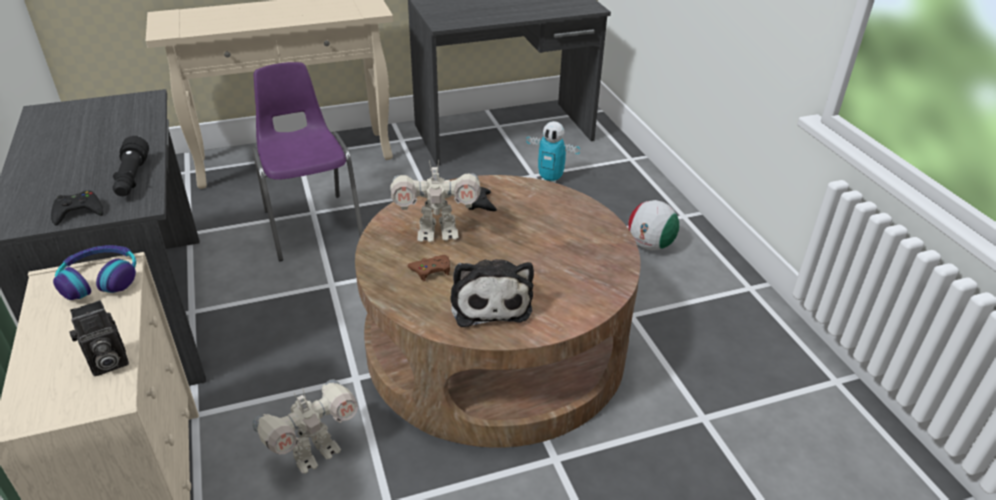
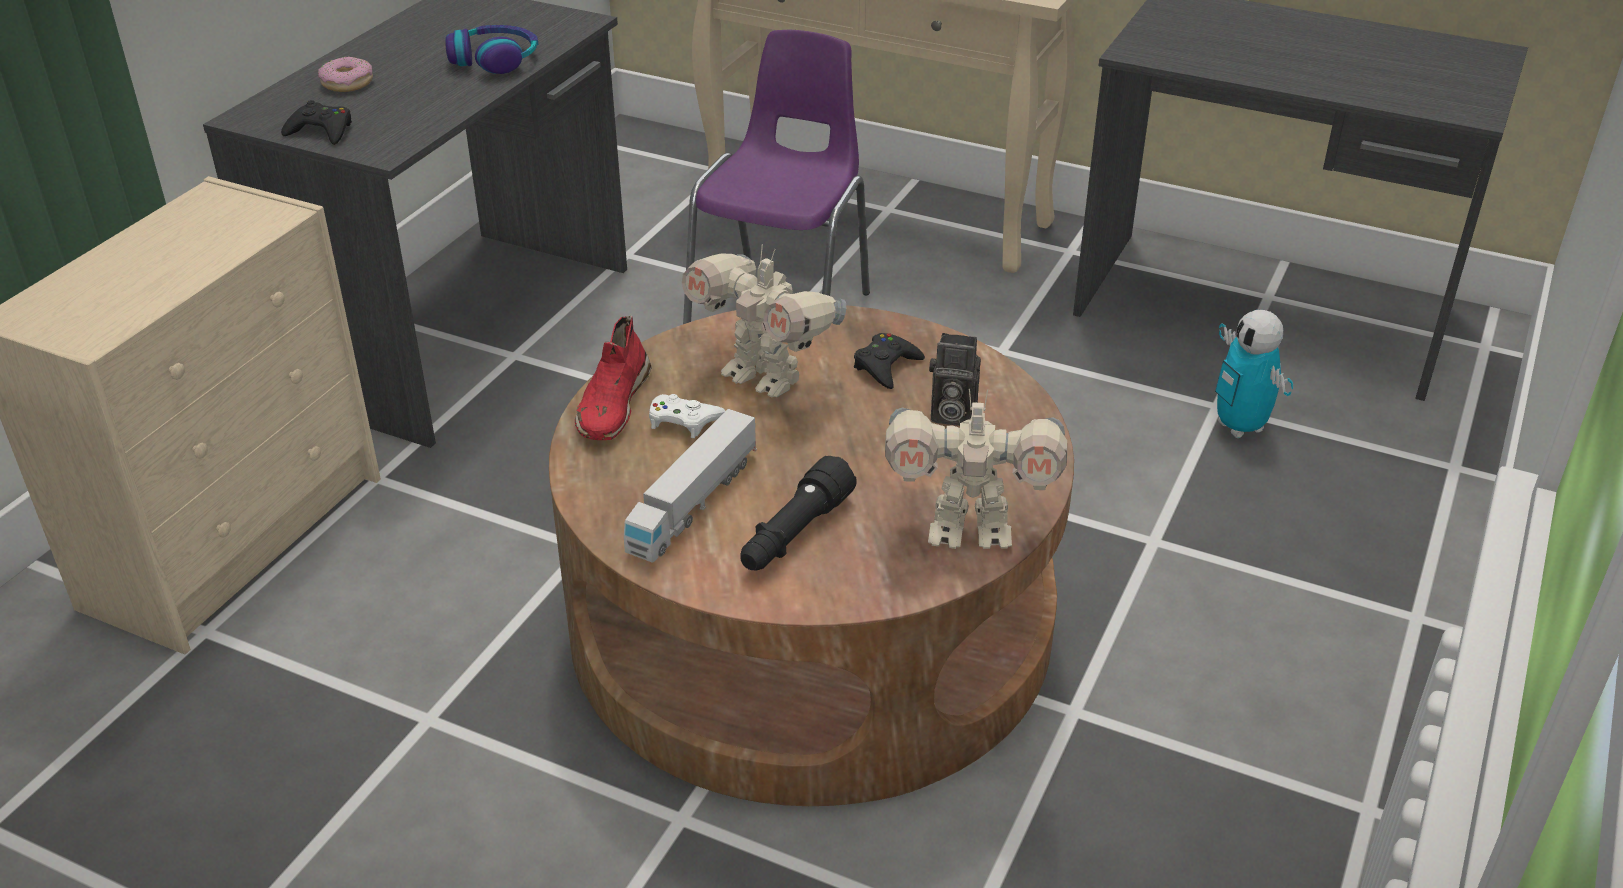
camera: 45 degrees right, 0 degrees up
headphones [53,245,137,300] -> headphones moved to [445,25,538,74]
camera [69,300,129,376] -> camera moved to [929,333,981,426]
black flashlight [113,136,149,196] -> black flashlight moved to [741,456,857,570]
toy robot [252,380,358,473] -> toy robot moved to [885,389,1067,549]
brown game controller [407,255,450,281] -> white game controller [649,394,725,438]
plush toy [450,259,534,327] -> toy truck [624,409,757,563]
football [628,200,679,250] -> none
none -> donut [318,57,373,92]
none -> red shoe [575,316,652,440]

